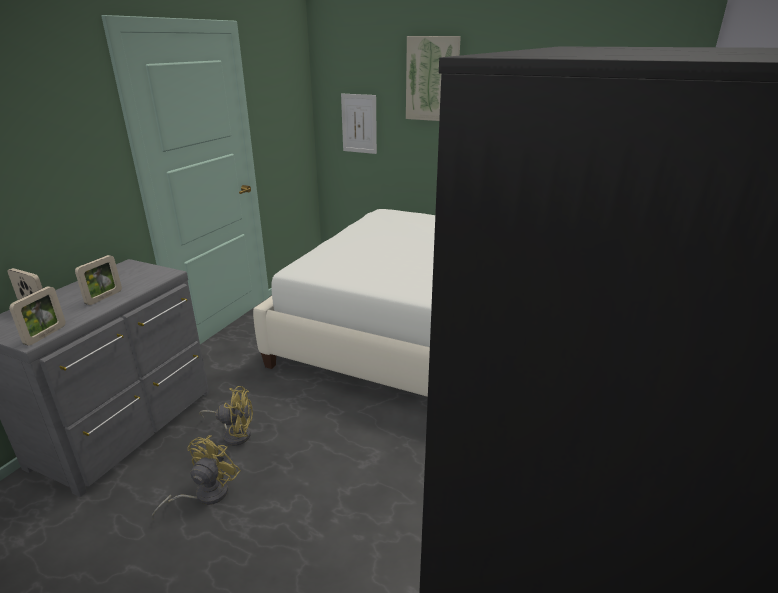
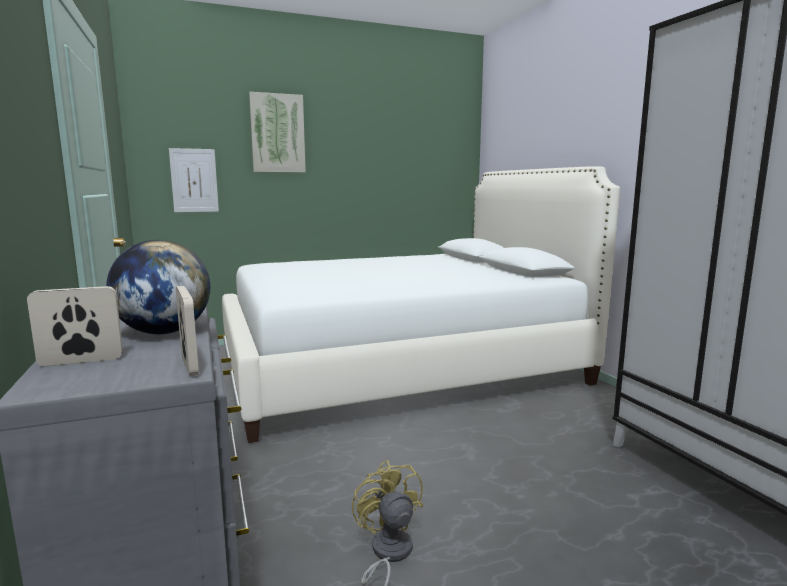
camera: 45 degrees left, 15 degrees down
picture frame [75,255,122,305] -> globe [106,240,210,334]
yellow fan [199,386,253,446] -> none

